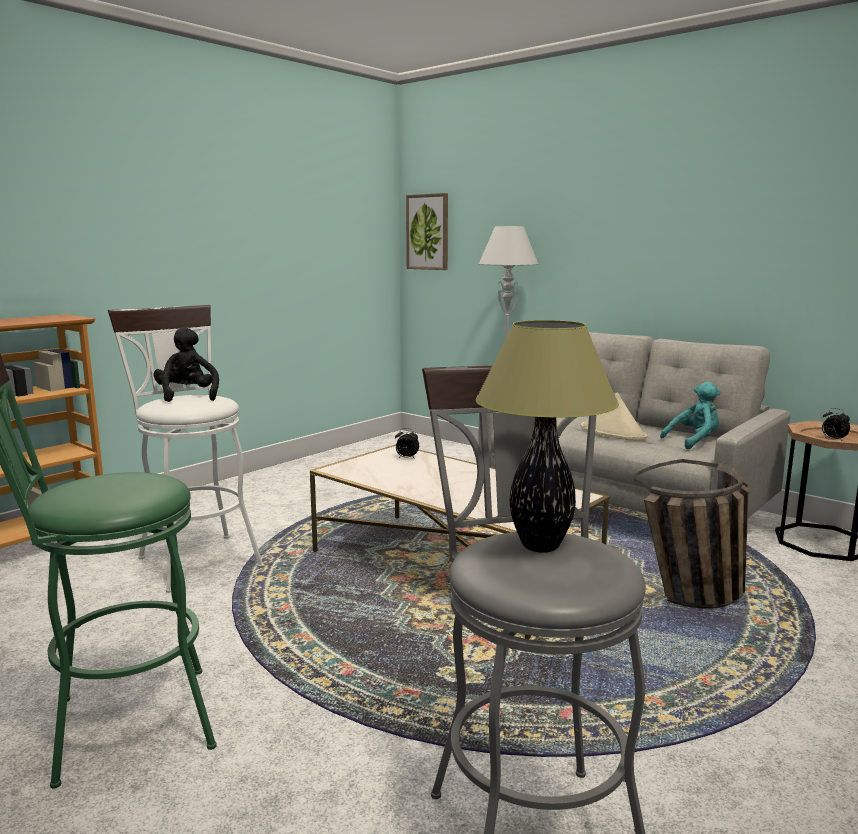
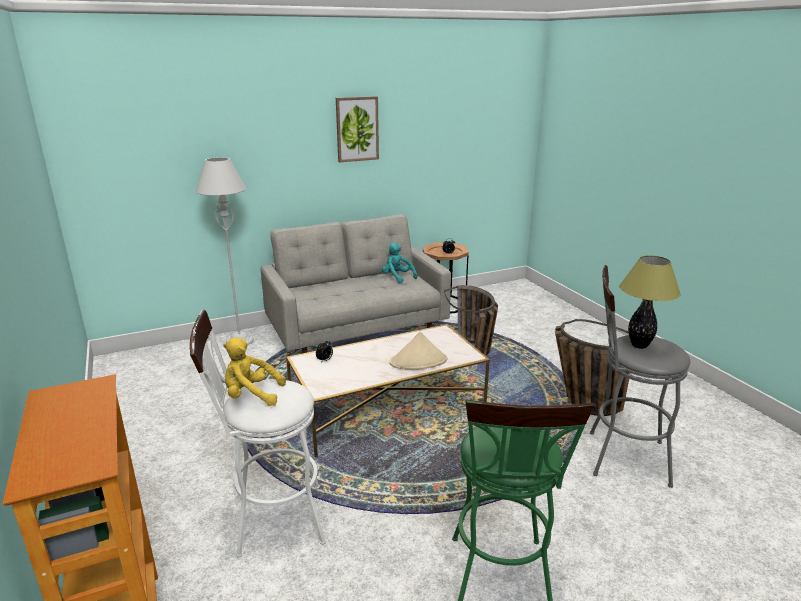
camera: 65 degrees left, 10 degrees up
black plush toy [153,327,219,402] -> yellow plush toy [223,338,286,406]
picture [406,193,448,270] -> picture moved to [336,96,379,163]
beige hat [581,393,647,440] -> beige hat moved to [390,332,447,370]
turquoise plush toy [660,382,721,449] -> turquoise plush toy turned 45 degrees counterclockwise [382,243,418,284]
none -> basket [555,319,630,416]

